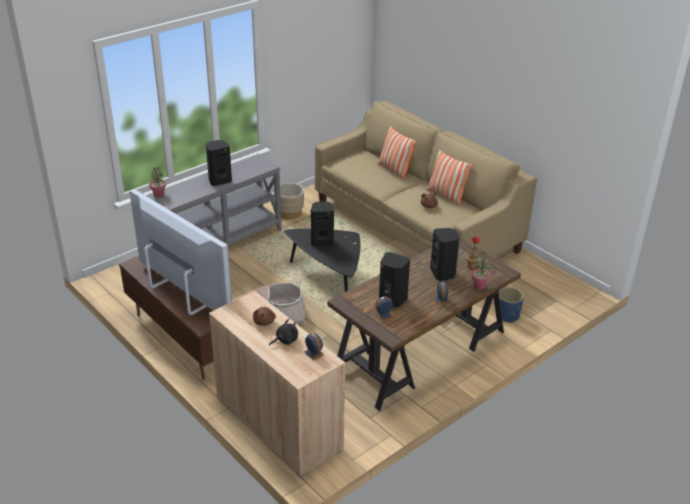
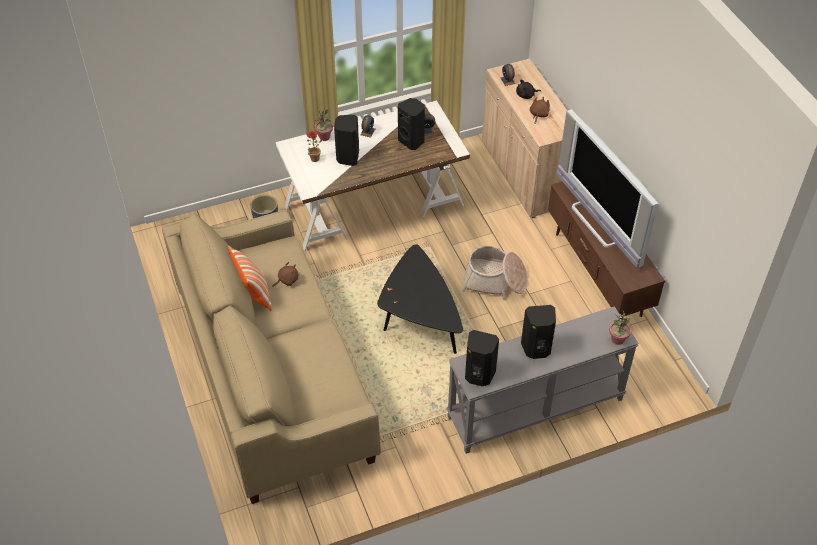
camera: 160 degrees left, 15 degrees up
beige planter [280,183,304,220] -> none
black speaker [311,202,334,246] -> black speaker moved to [465,330,499,386]
brown desk [327,238,521,411] -> white desk [276,101,470,251]
pillow [378,126,417,179] -> none

